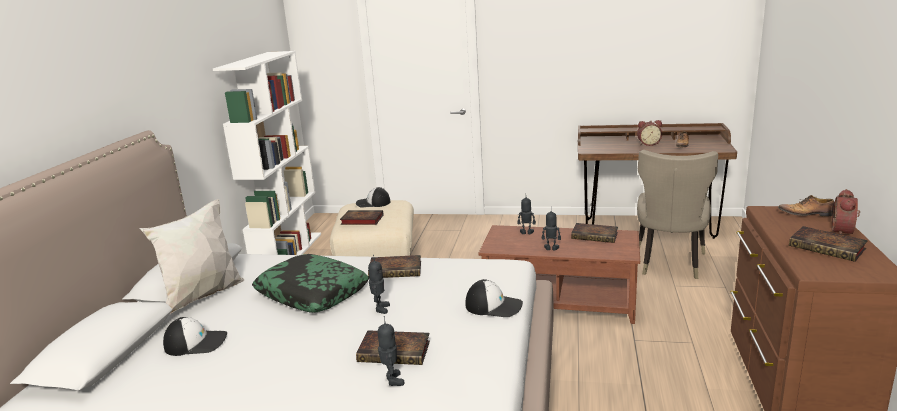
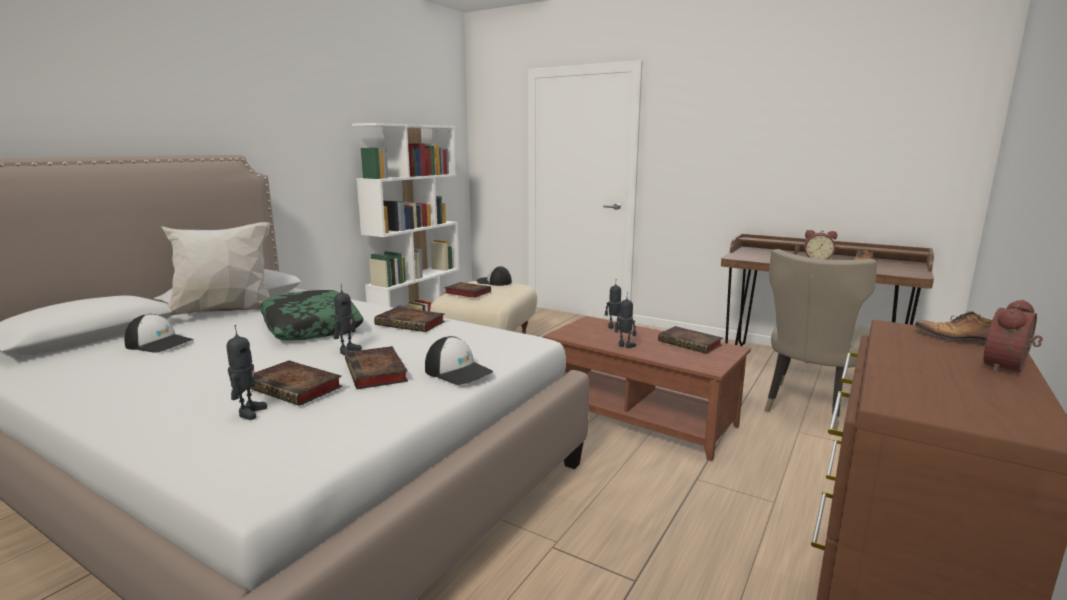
camera: 20 degrees right, 5 degrees down
book [789,226,868,262] -> book moved to [345,346,408,389]

